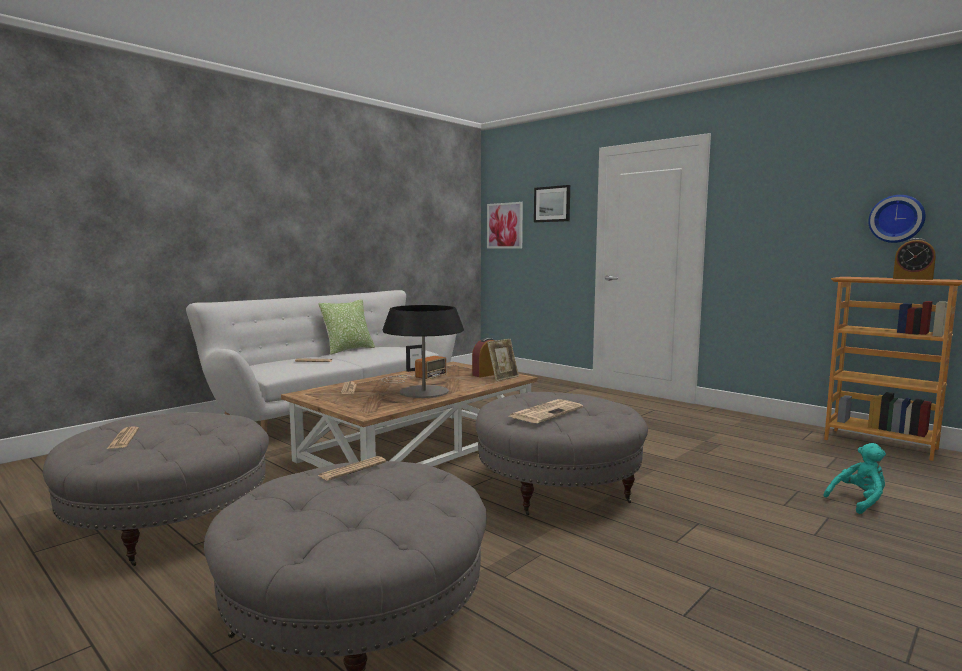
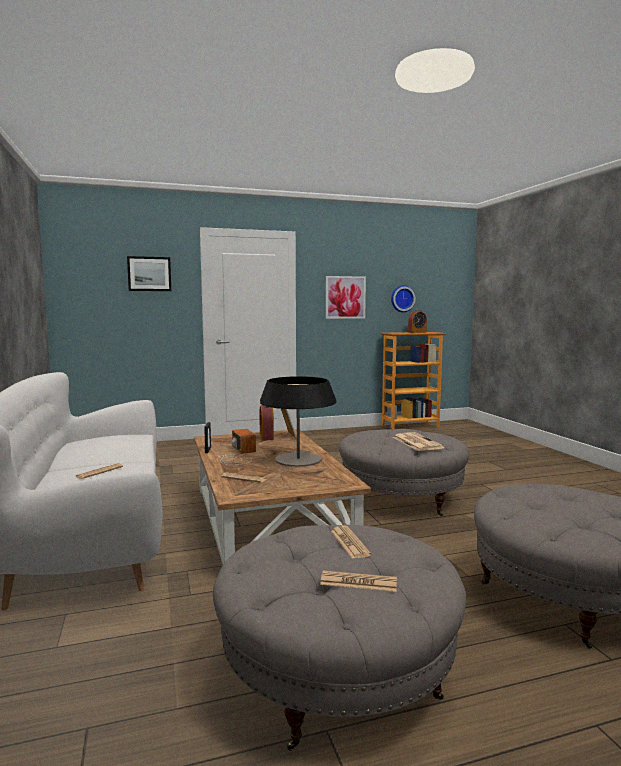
camera: 60 degrees left, 0 degrees up
pillow [318,299,375,355] -> none
newspaper [318,456,386,481] -> newspaper moved to [331,526,371,559]
picture [487,202,523,248] -> picture moved to [325,276,366,319]
turquoise plush toy [823,443,886,514] -> none

